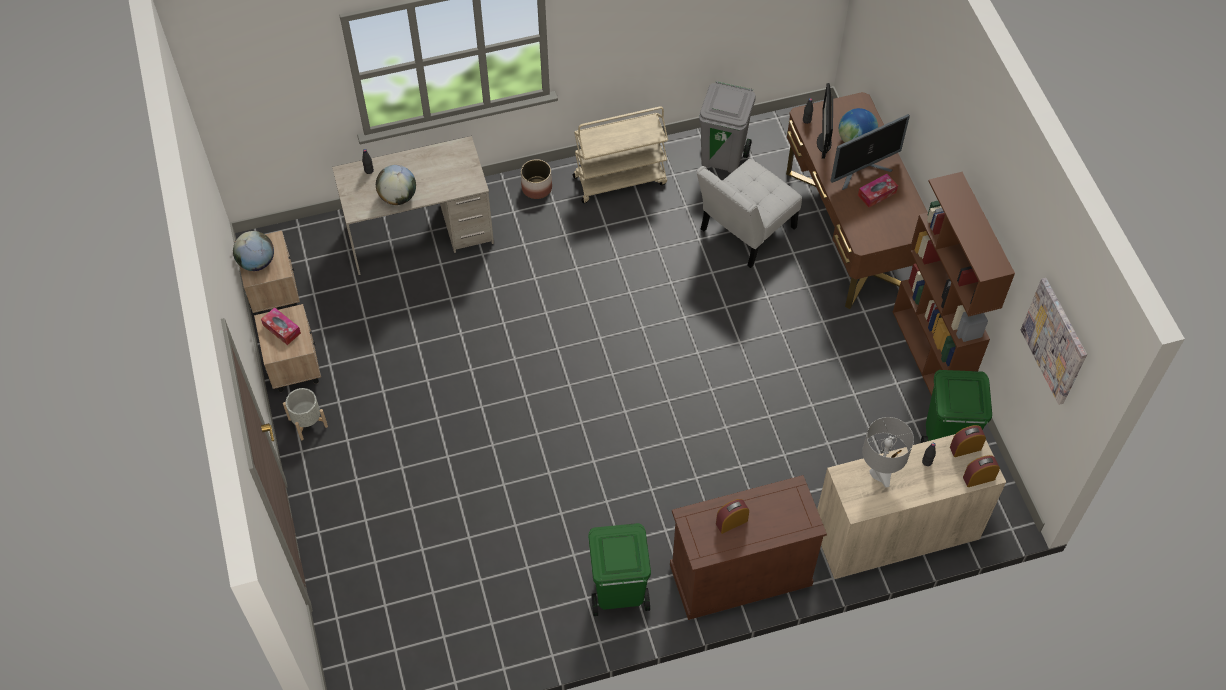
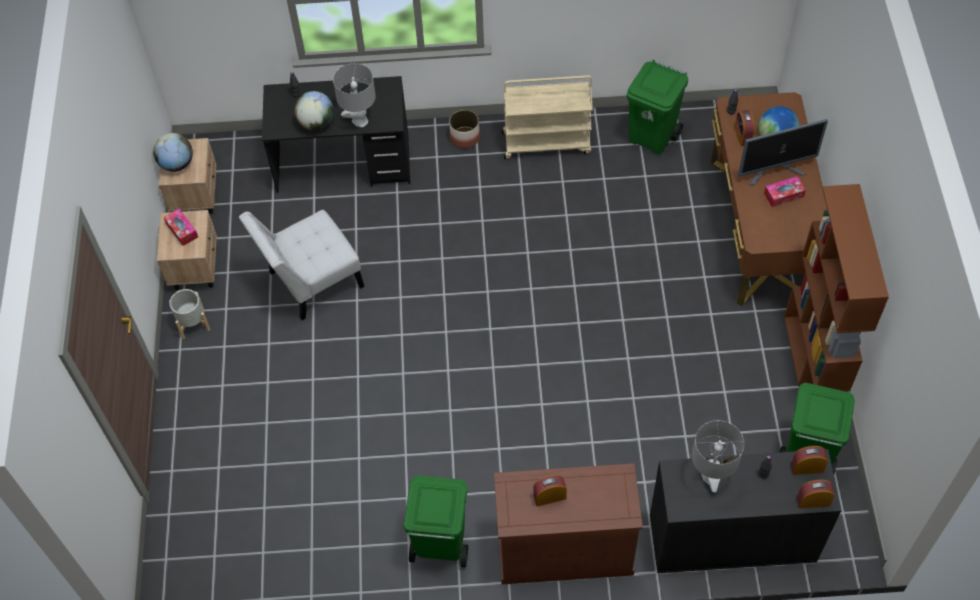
camera: 15 degrees right, 0 degrees up
beige desk [332,136,494,275] -> black desk [262,76,410,193]
white chair [697,159,802,268] -> white chair moved to [239,210,364,320]
grey trash can [699,81,756,173] -> green trash can [627,60,688,154]
monitor [817,83,833,159] -> alarm clock [735,110,755,146]
beige cabinet [817,434,1006,579] -> black cabinet [650,449,841,573]
picture [1021,278,1087,405] -> none
none -> grey table lamp [333,63,376,127]

